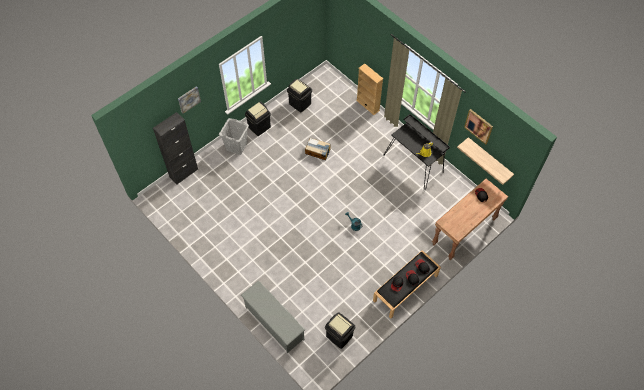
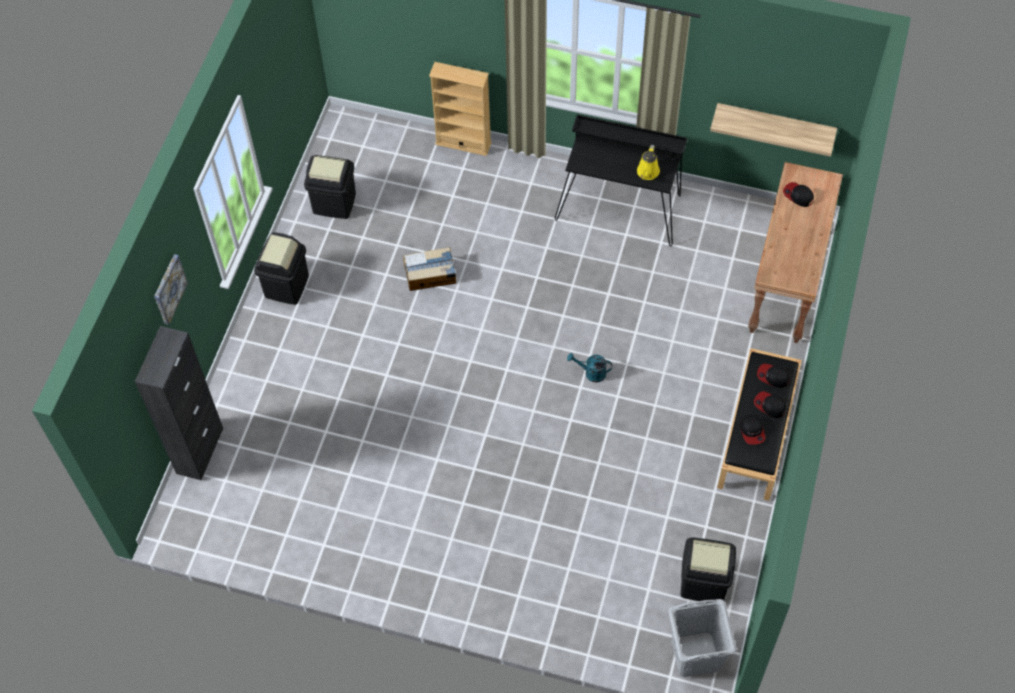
camera: 30 degrees left, 0 degrees up
grey laundry basket [219,118,249,155] -> grey laundry basket moved to [668,599,737,677]
grey shoe rack [241,280,305,353] -> none
picture [464,109,493,145] -> none

